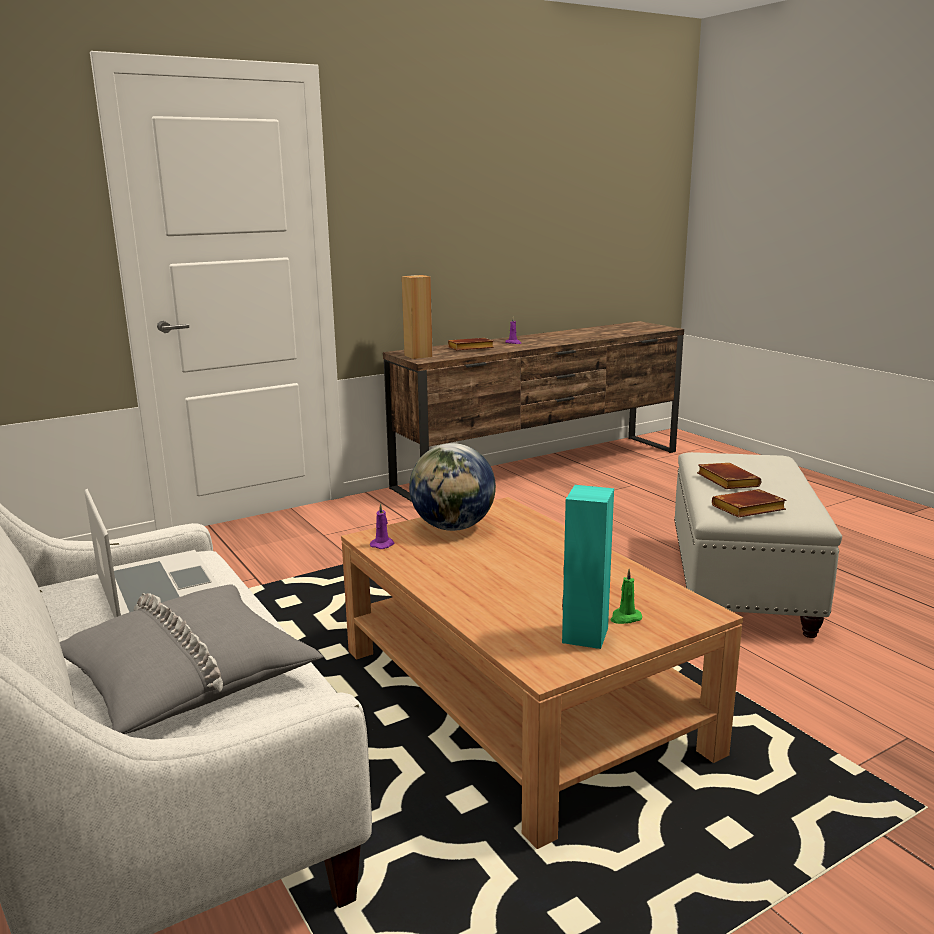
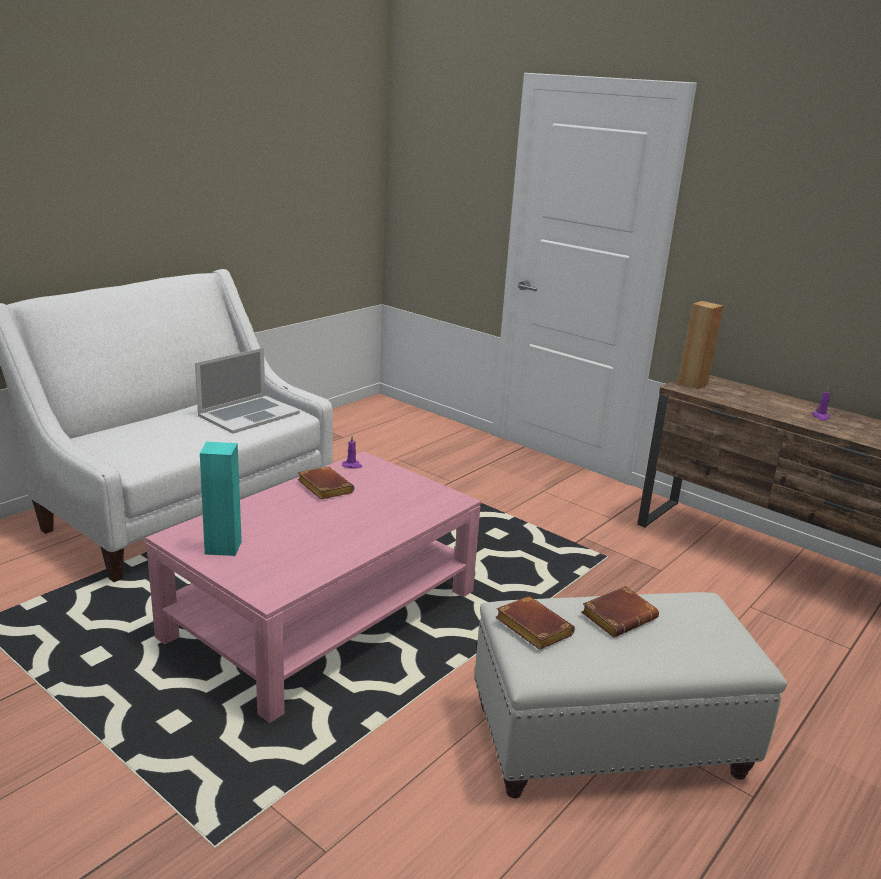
camera: 70 degrees right, 5 degrees up
grey pillow [60,584,324,734] -> none
brown coffee table [341,497,743,849] -> pink coffee table [146,451,481,723]
globe [409,443,496,531] -> none
brown book [448,338,494,350] -> brown book moved to [297,467,354,499]
green candle [610,569,642,624] -> none

